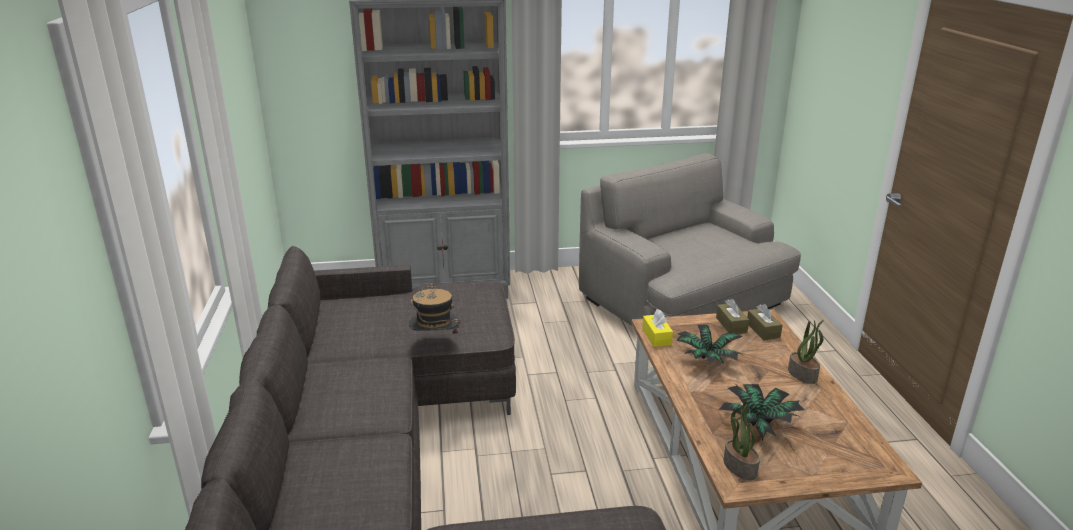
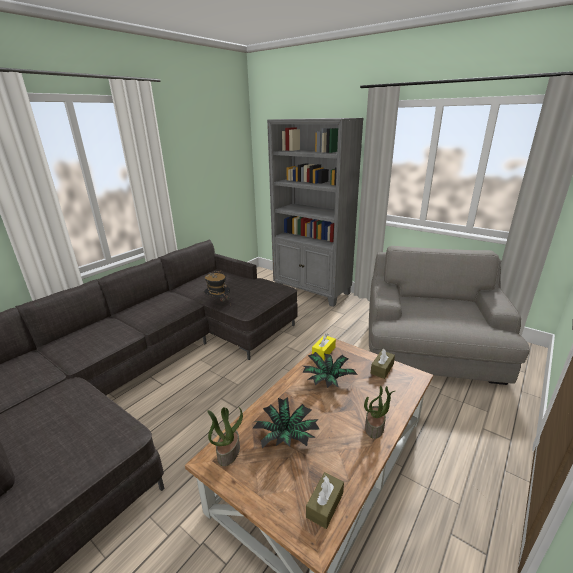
camera: 45 degrees right, 0 degrees up
brown tissue box [747,304,783,340] -> brown tissue box moved to [306,472,344,529]

